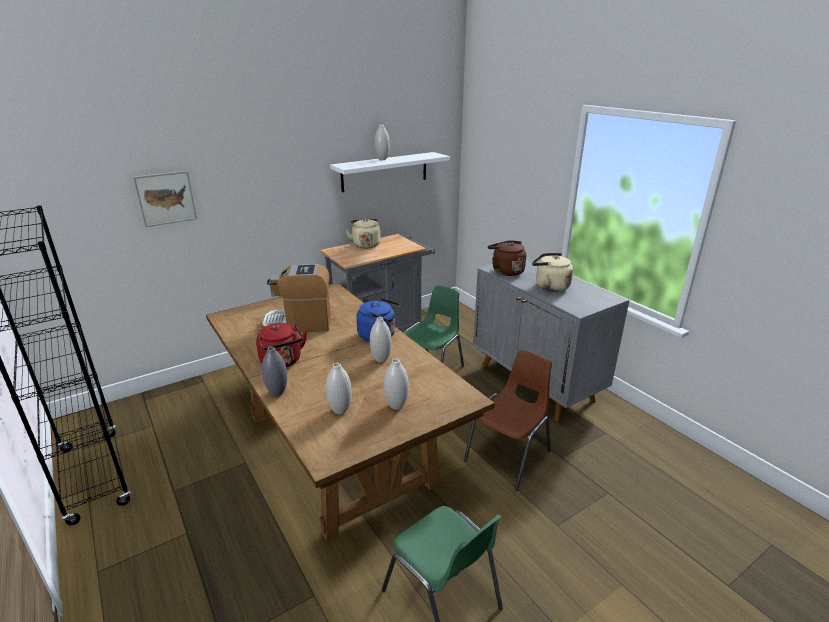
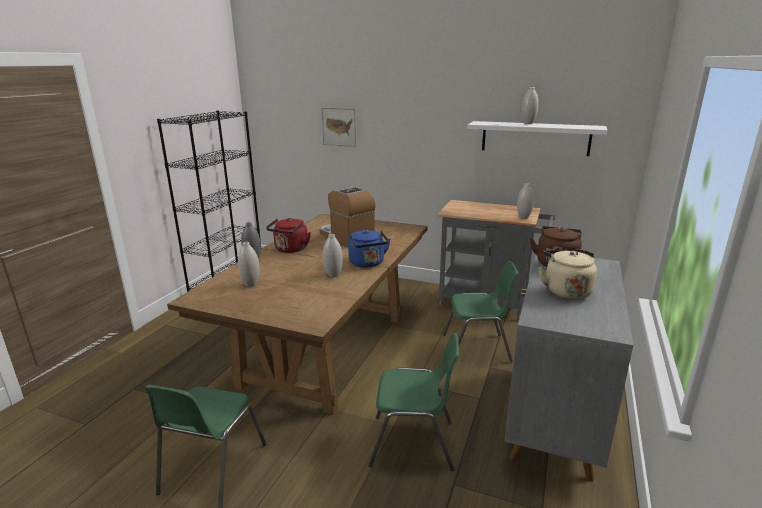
camera: 55 degrees right, 5 degrees down
beige kettle [346,219,380,248] -> none
white vase [384,359,409,410] -> white vase moved to [517,183,534,219]
brown chair [464,350,552,491] -> green chair [368,333,459,471]

